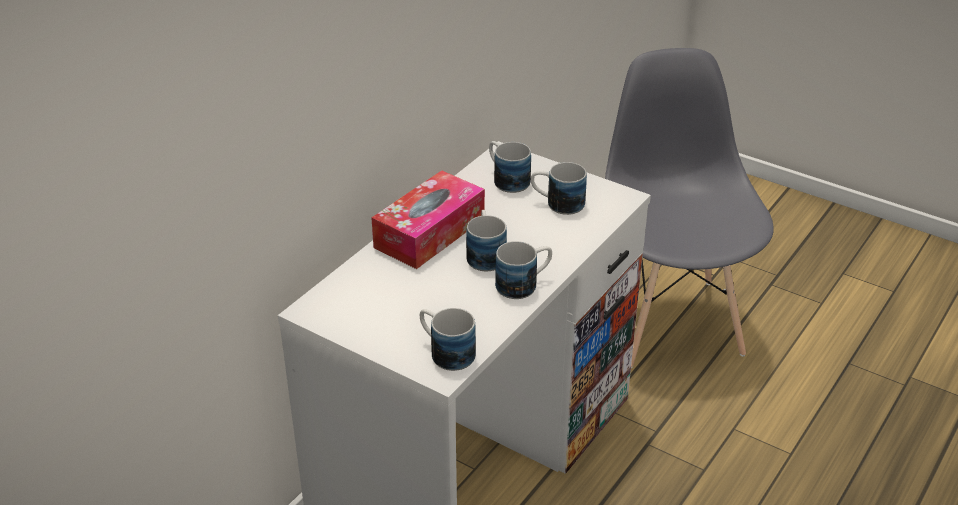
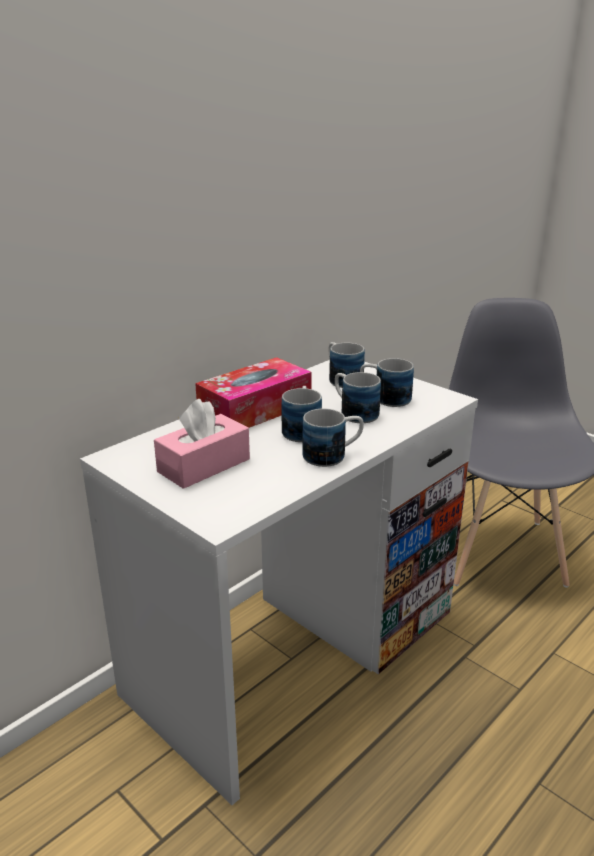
camera: 10 degrees right, 10 degrees down
mug [420,308,476,371] -> mug moved to [335,372,381,423]
none -> pink tissue box [154,399,250,489]

